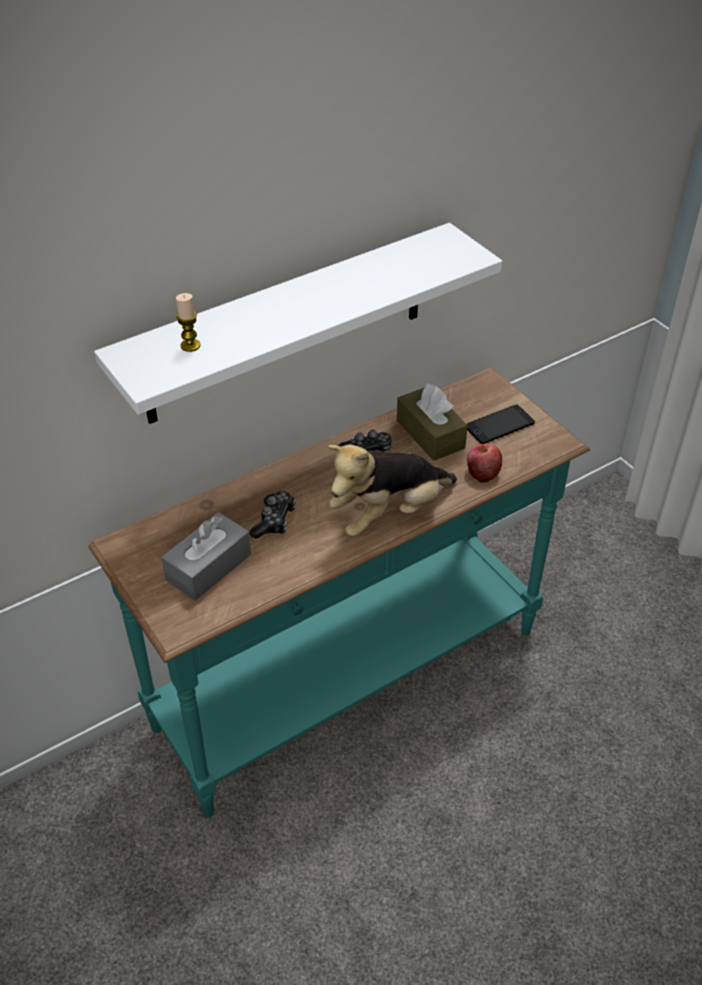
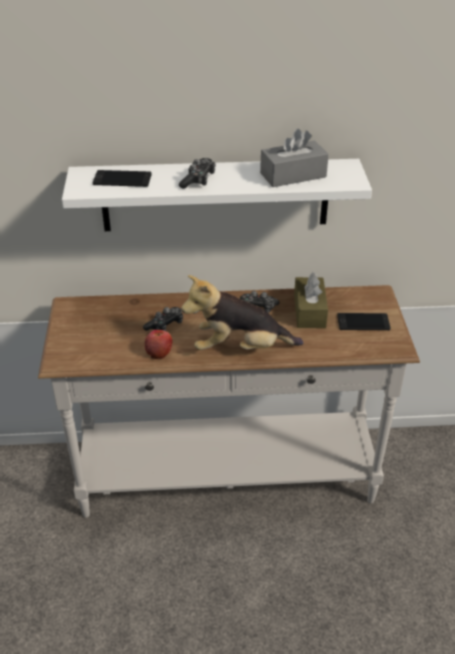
camera: 30 degrees right, 5 degrees down
turquoise console table [89,368,590,818] -> white console table [38,285,420,518]
grey tissue box [161,512,251,601] -> grey tissue box moved to [260,129,329,187]
candle [176,293,200,352] -> phone [93,170,151,187]
apple [467,444,502,483] -> apple moved to [145,330,172,359]
none -> game controller [179,158,216,189]

